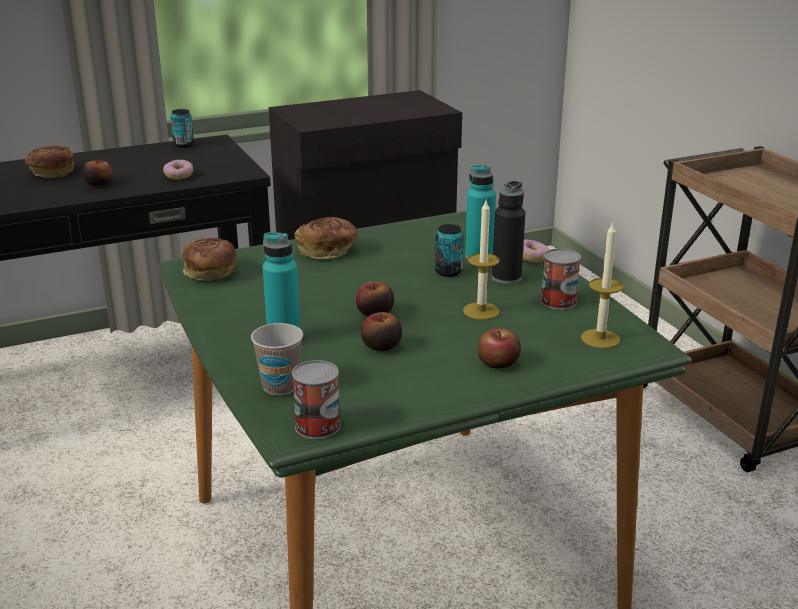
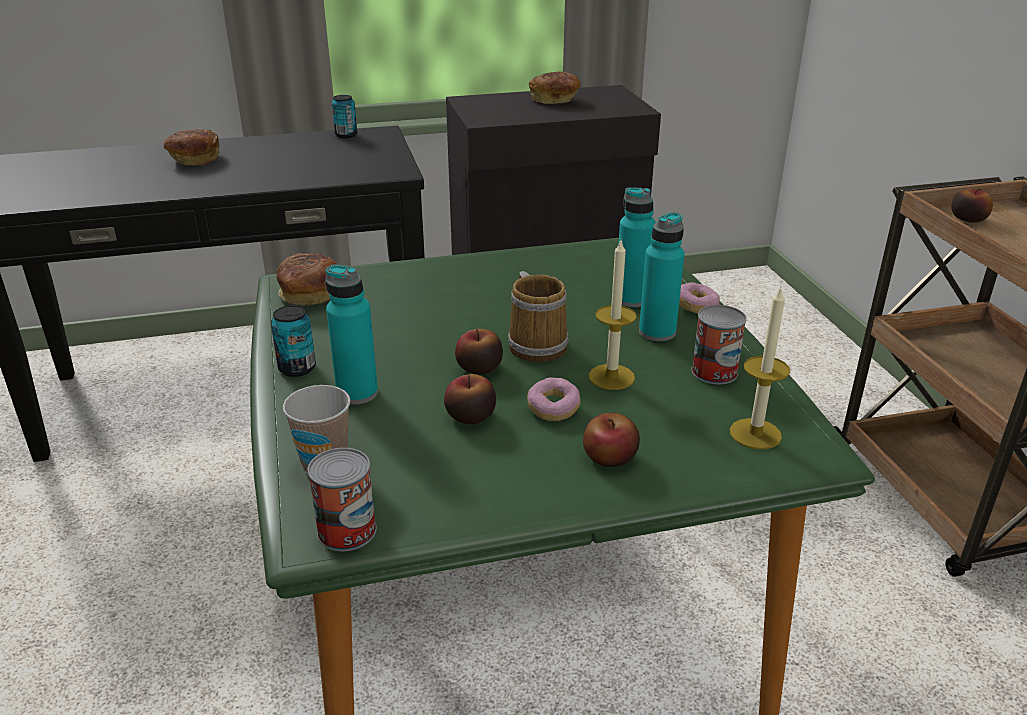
camera: 10 degrees right, 5 degrees up
apple [82,159,113,186] -> apple moved to [951,189,993,223]
donut [163,160,193,180] -> donut moved to [527,377,580,421]
bread [294,217,357,259] -> bread moved to [529,72,581,104]
can [435,224,463,277] -> can moved to [271,305,316,377]
black bottle [492,181,525,284] -> turquoise bottle [639,212,685,341]
none -> mug [508,271,569,362]

